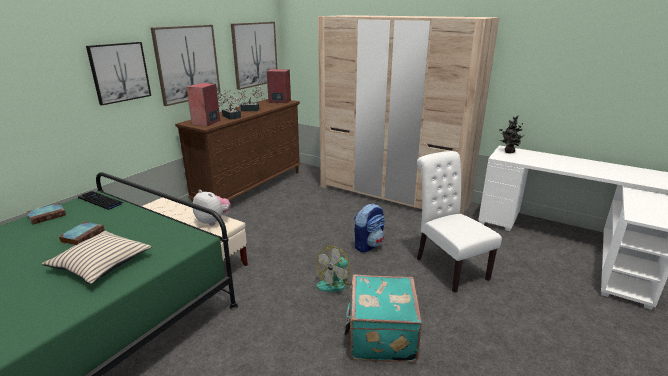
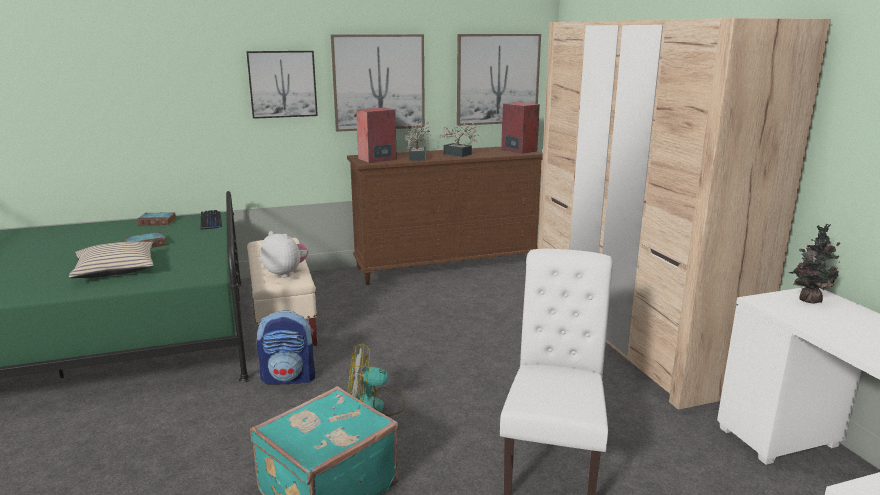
camera: 40 degrees right, 5 degrees down
plush toy [193,190,231,226] -> plush toy turned 45 degrees counterclockwise [261,231,308,277]
backpack [354,204,385,253] -> backpack moved to [257,310,315,385]

